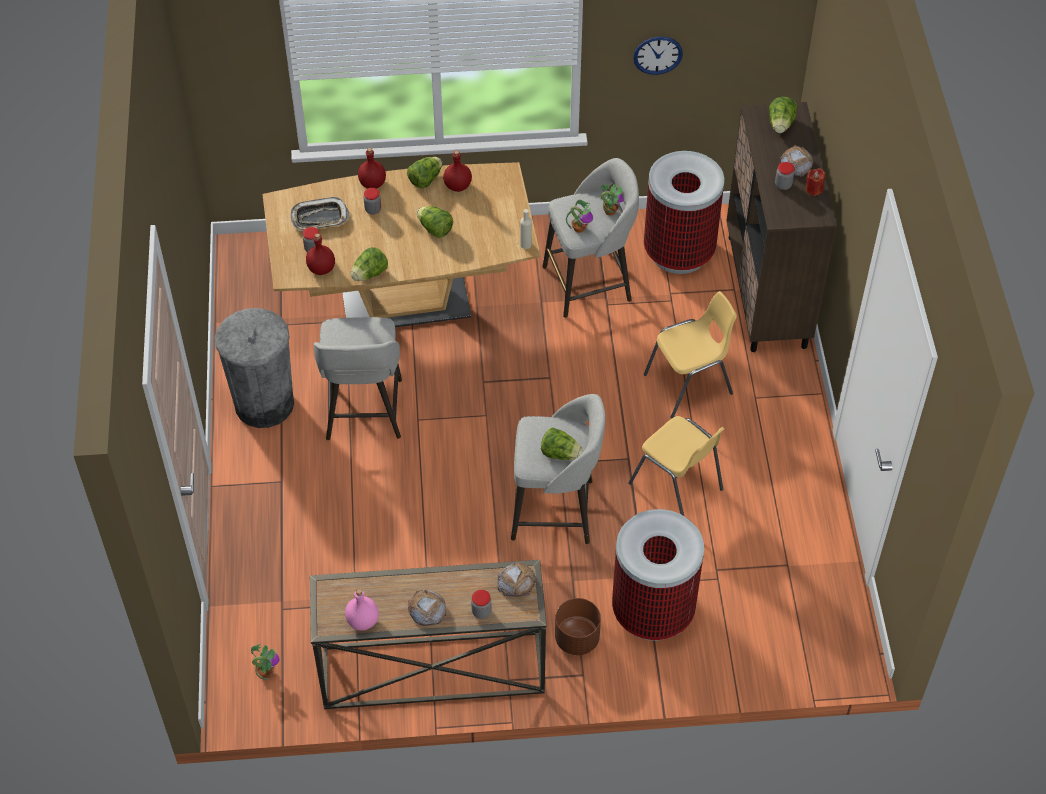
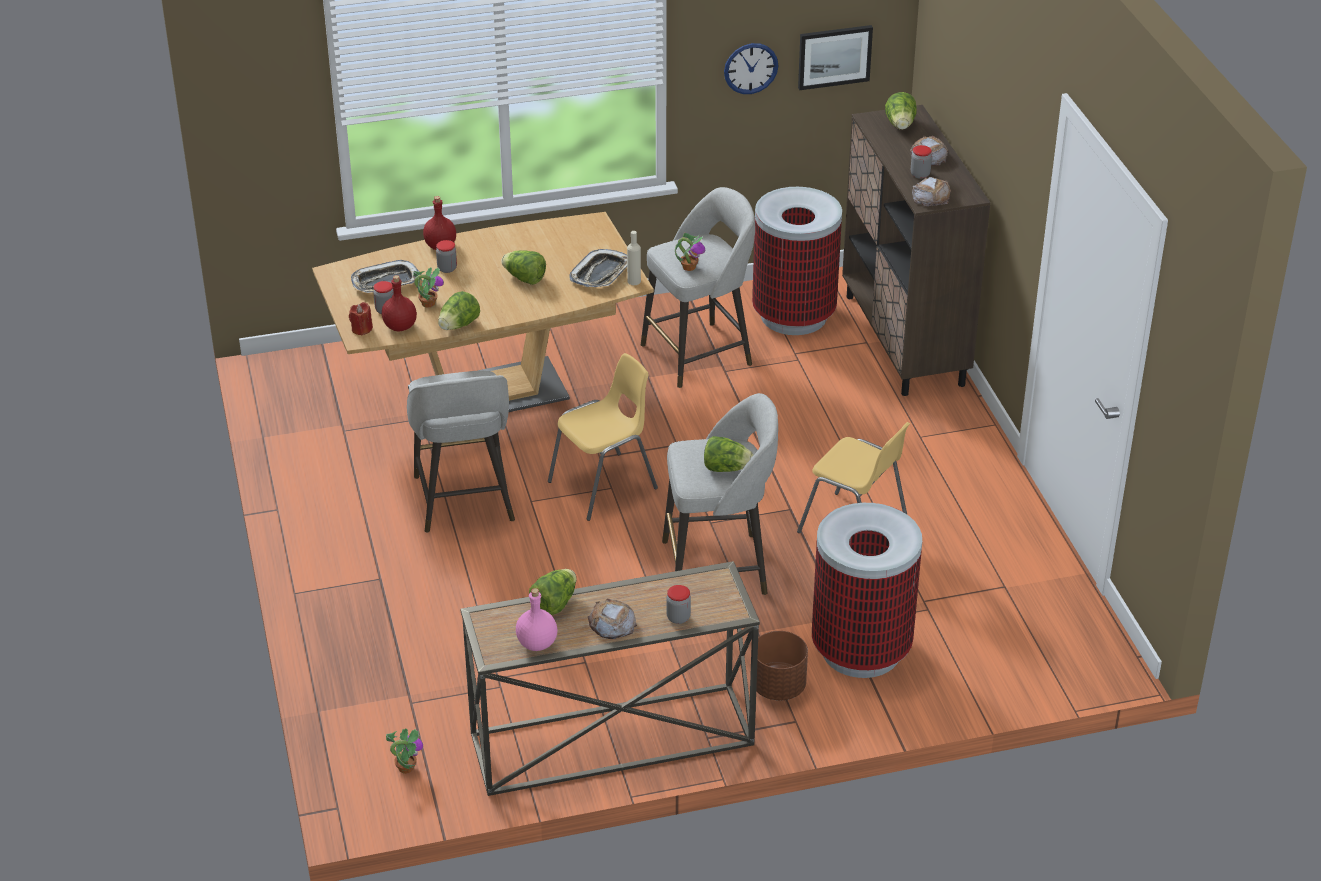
camera: 10 degrees left, 15 degrees down
grey trash can [215,308,294,428] -> none
lettuce [407,157,442,188] -> lettuce moved to [529,569,577,615]
red bottle [443,150,472,192] -> none
bread [498,563,537,597] -> bread moved to [912,177,951,206]
potted plant [601,184,624,215] -> potted plant moved to [413,267,444,307]
yellow chair [644,291,737,419] -> yellow chair moved to [548,353,658,521]
red candle [806,168,825,196] -> red candle moved to [349,302,373,335]
none -> tray [569,249,627,287]
none -> picture [798,25,873,90]

